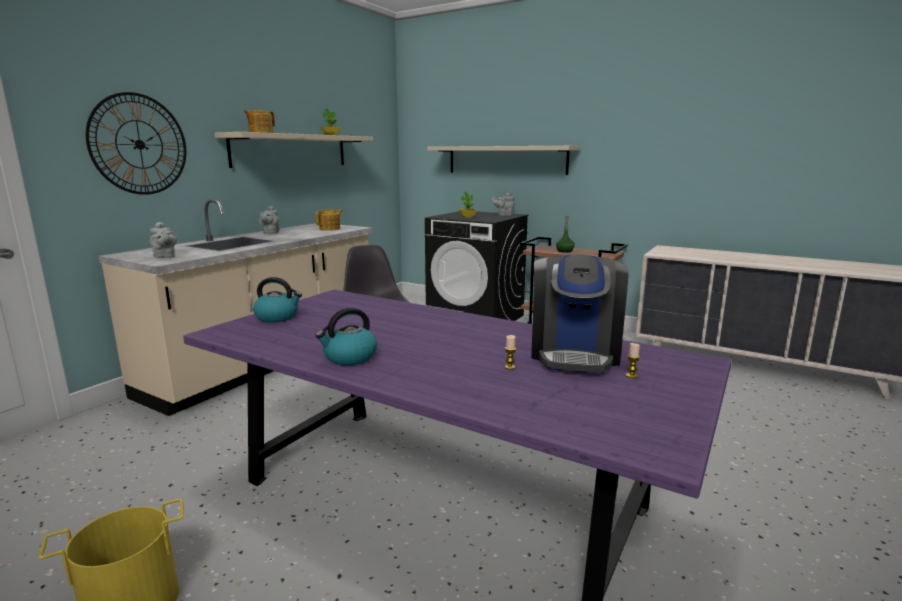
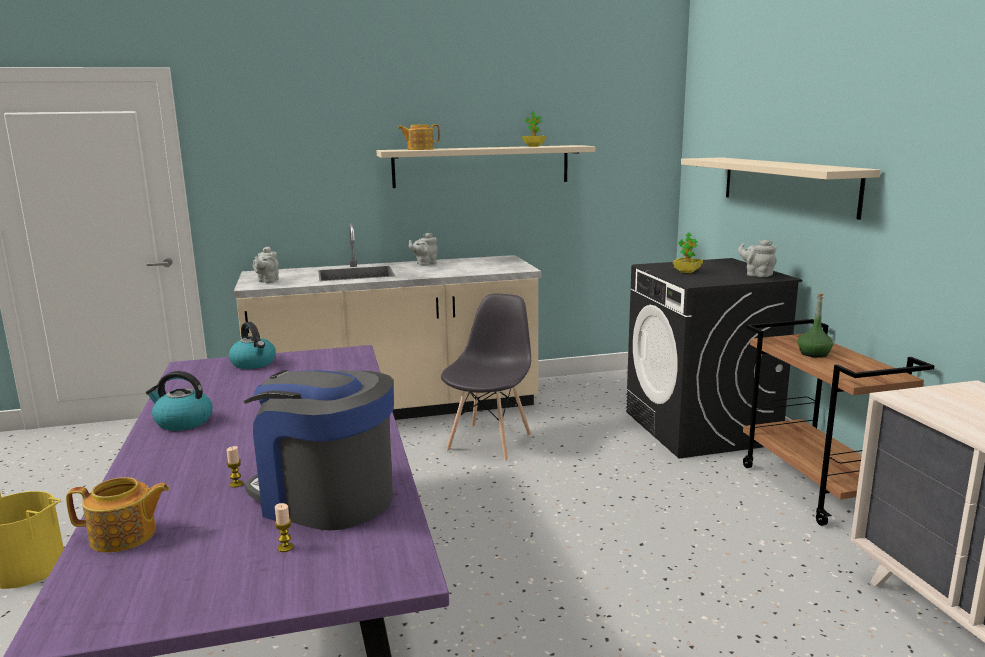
camera: 45 degrees right, 0 degrees up
wall clock [86,92,186,195] -> none
teapot [315,209,343,231] -> teapot moved to [66,477,169,553]
coffee machine [531,254,628,374] -> coffee machine turned 60 degrees clockwise [243,370,394,530]

